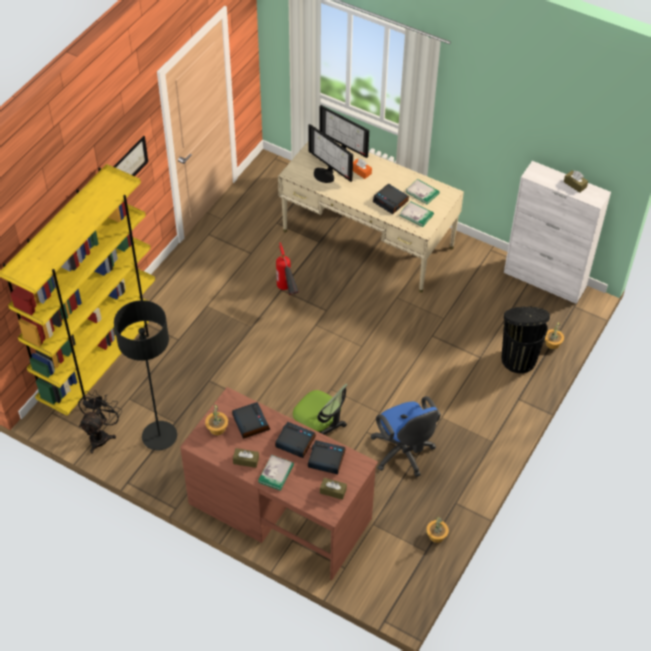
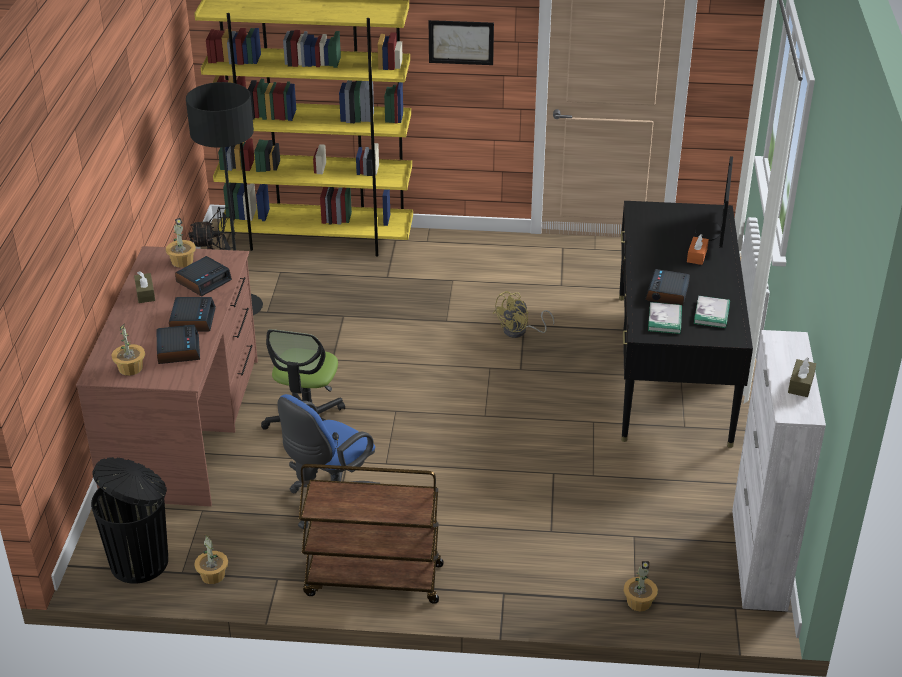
camera: 65 degrees right, 15 degrees down
book [258,455,294,491] -> none
fire extinguisher [276,242,299,295] -> yellow fan [493,291,555,338]
beige desk [278,141,464,293] -> black desk [619,201,753,448]
monitor [308,124,353,183] -> none
brown tissue box [320,478,347,500] -> potted plant [111,323,145,376]
black trash can [502,306,550,373] -> black trash can moved to [91,457,168,584]
none -> brown cart [299,464,444,604]

